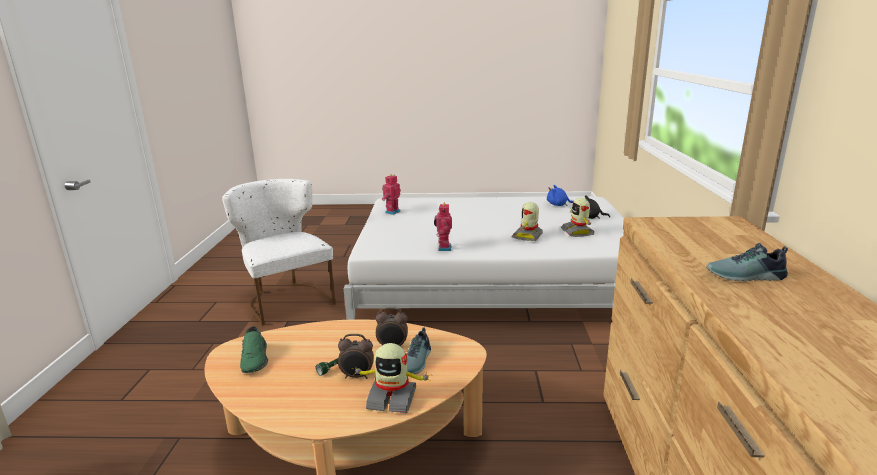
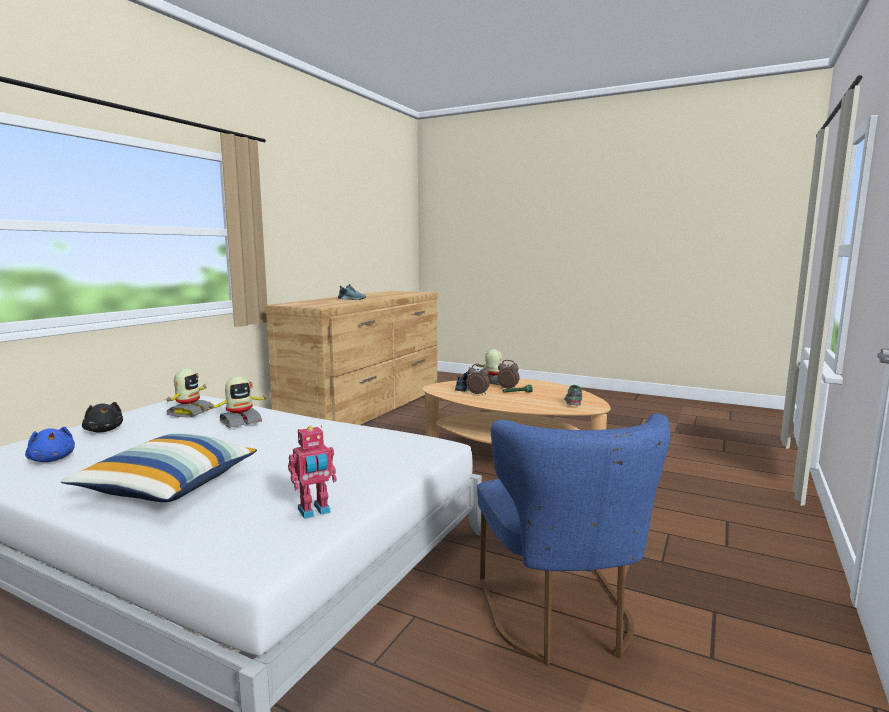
camera: 155 degrees left, 10 degrees down
white chair [222,179,336,326] -> blue chair [477,414,670,665]
toy robot [434,202,452,251] -> none
none -> pillow [61,433,257,502]

